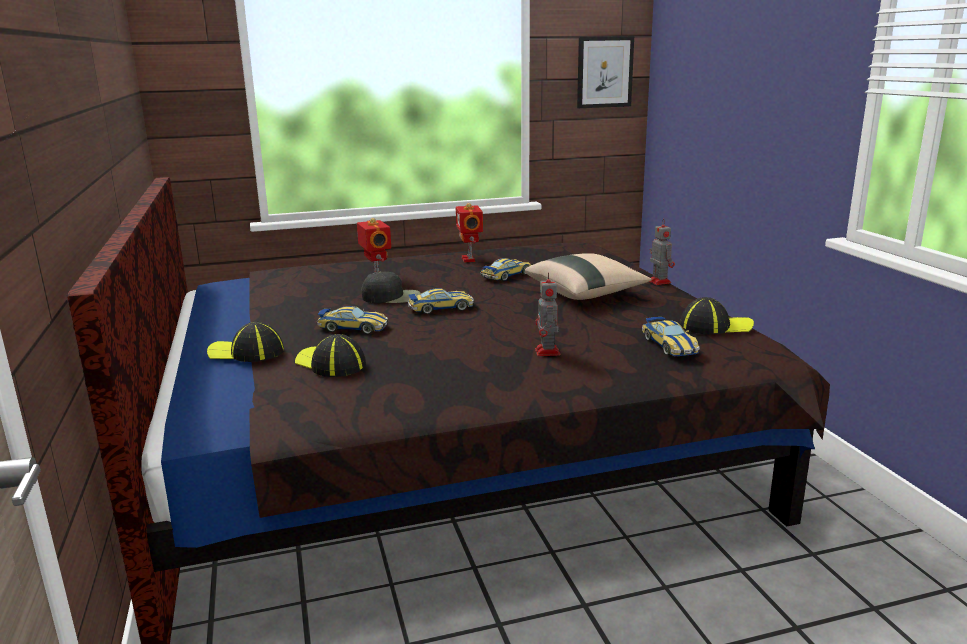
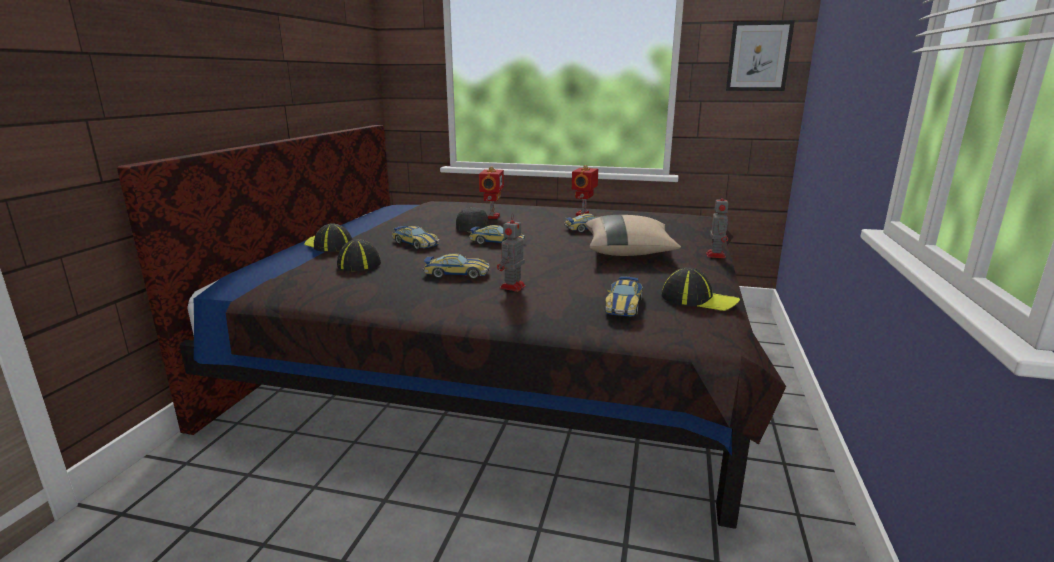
camera: 30 degrees right, 0 degrees up
none -> toy car [423,253,490,279]

